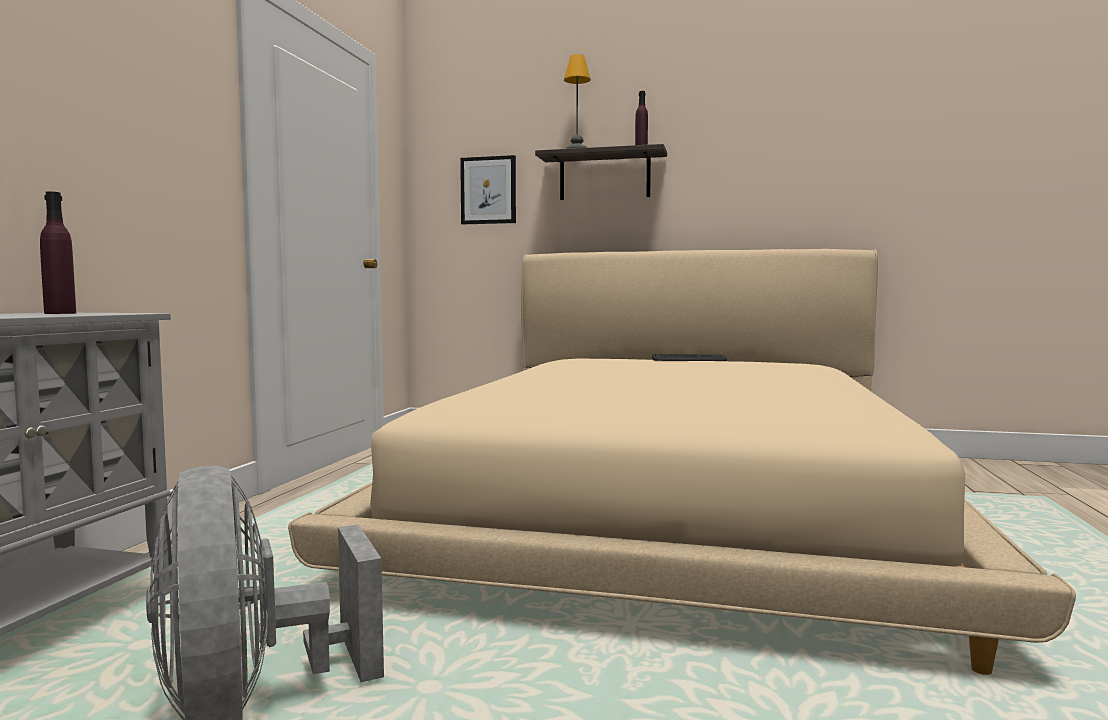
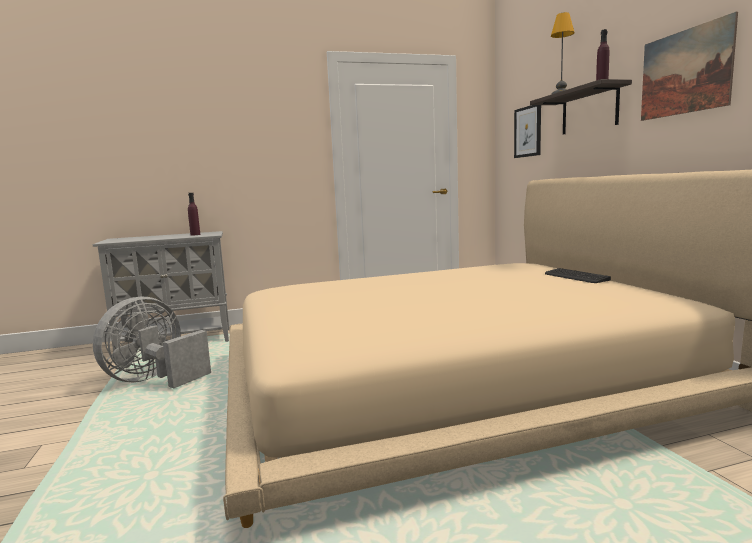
camera: 60 degrees right, 5 degrees up
none -> picture [641,12,738,121]

